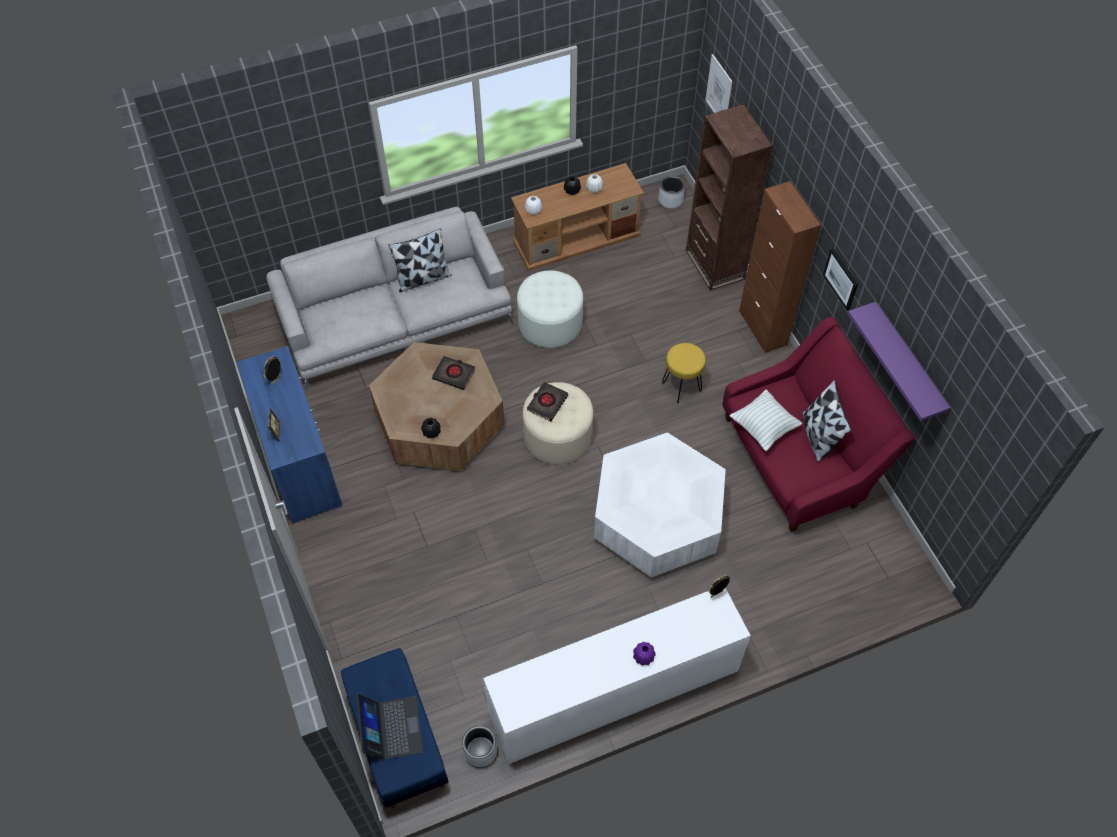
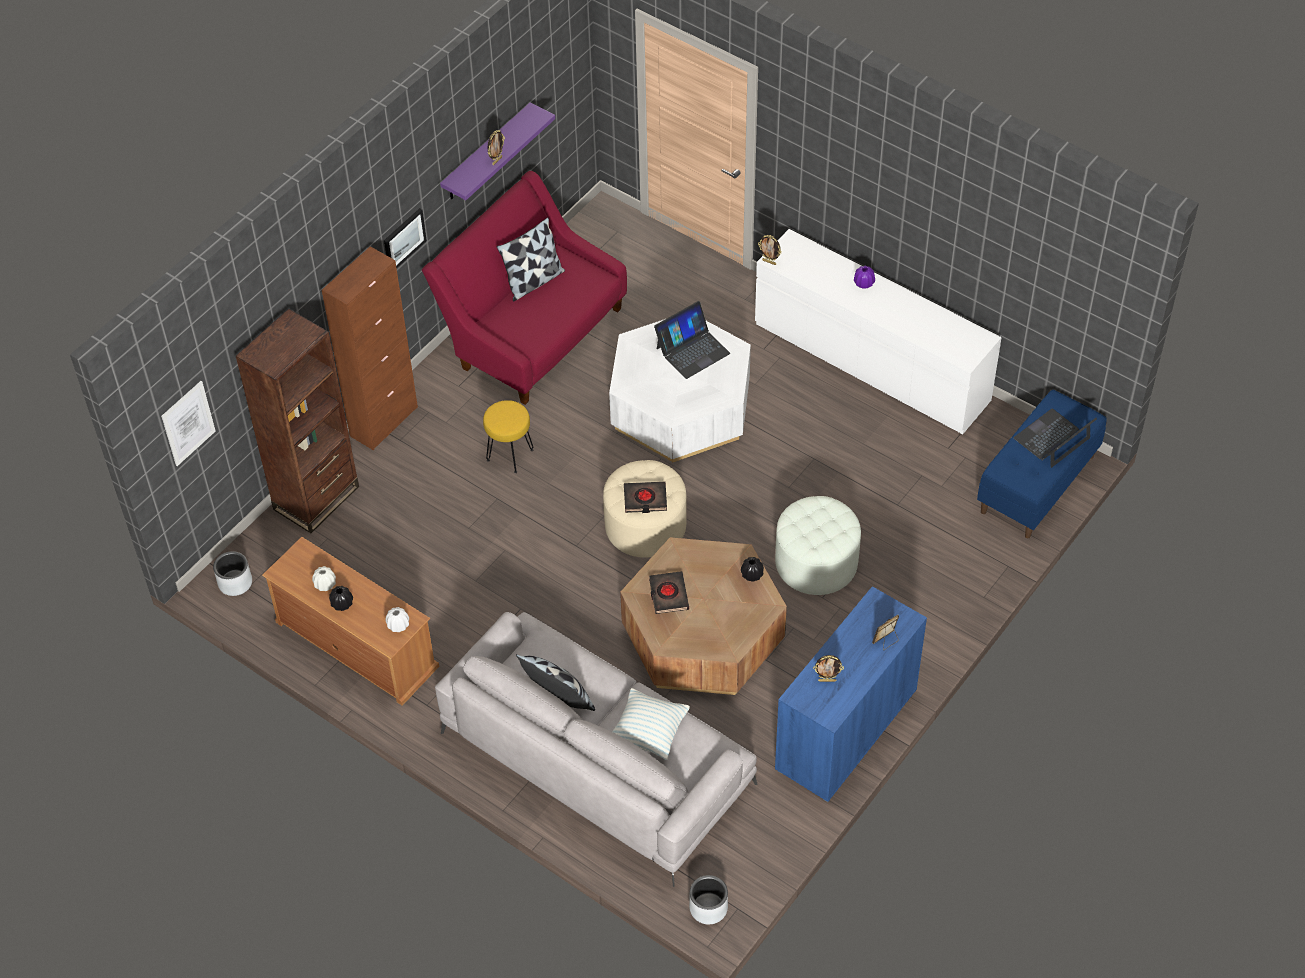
camera: 120 degrees left, 5 degrees down
grey planter [462,726,497,767] -> grey planter moved to [689,875,728,924]
white ottoman [517,270,583,348] -> white ottoman moved to [775,496,861,595]
pillow [730,389,803,451] -> pillow moved to [612,688,690,760]
none -> picture frame [488,130,505,165]
none -> laptop [654,301,730,379]

